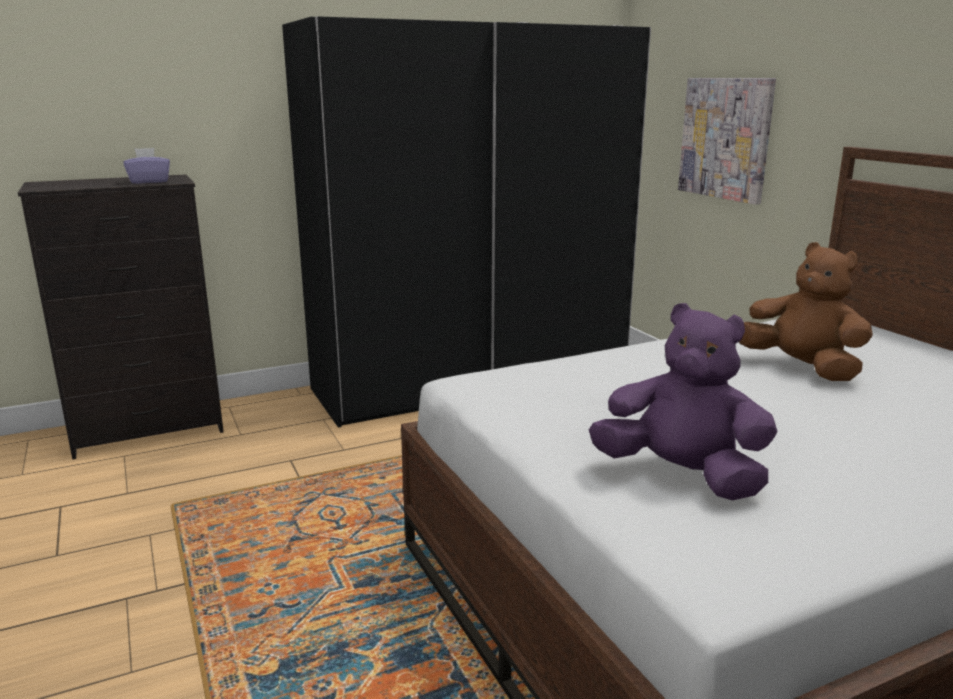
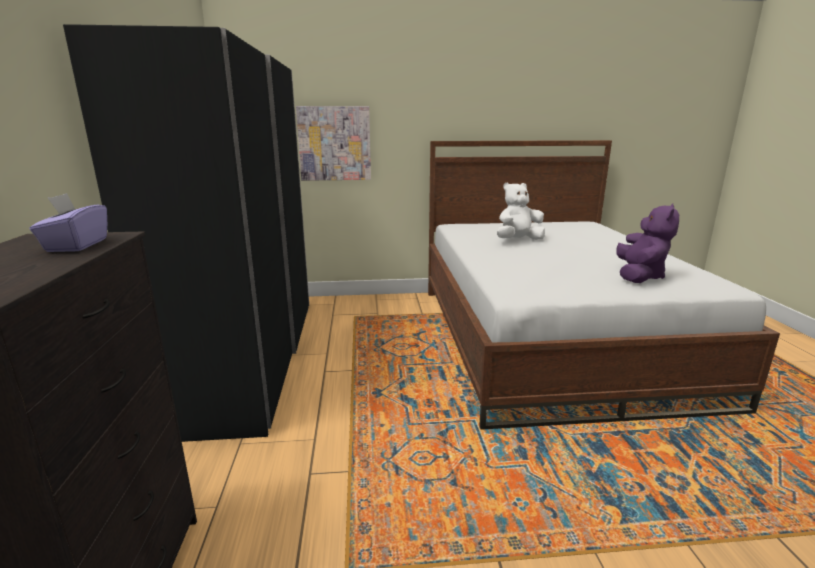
camera: 70 degrees left, 0 degrees up
purple plush toy [589,303,778,500] -> purple plush toy turned 150 degrees clockwise [617,203,679,283]
brown plush toy [739,242,873,381] -> white plush toy [497,183,545,240]

